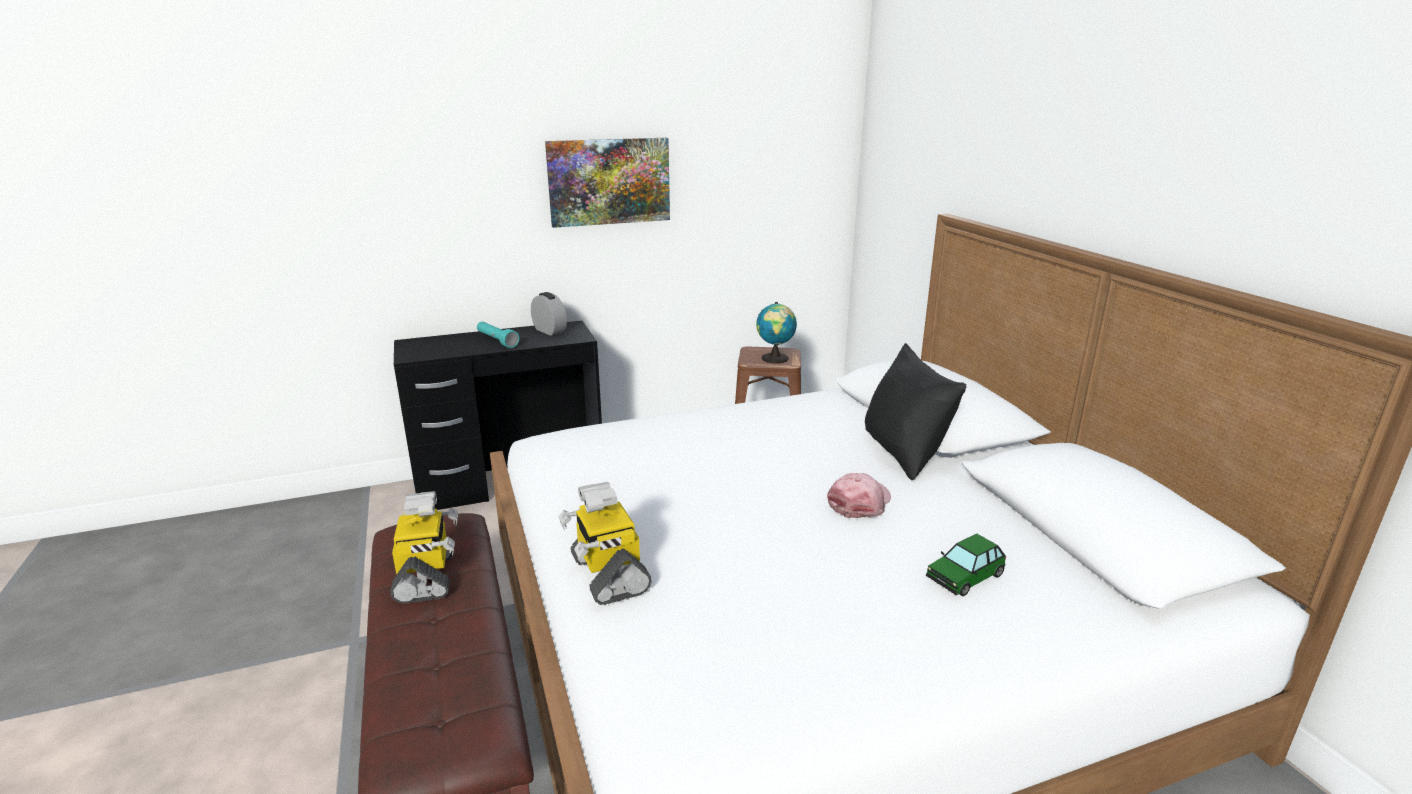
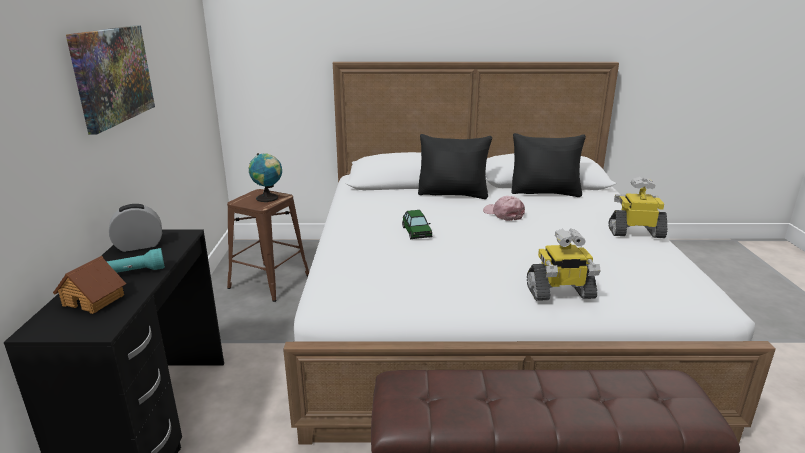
camera: 70 degrees left, 0 degrees up
toy robot [390,491,458,604] -> toy robot moved to [608,177,668,238]
toy car [926,534,1006,596] -> toy car moved to [402,210,432,239]
none -> toy house [53,256,126,314]
none -> black pillow [512,133,586,197]

